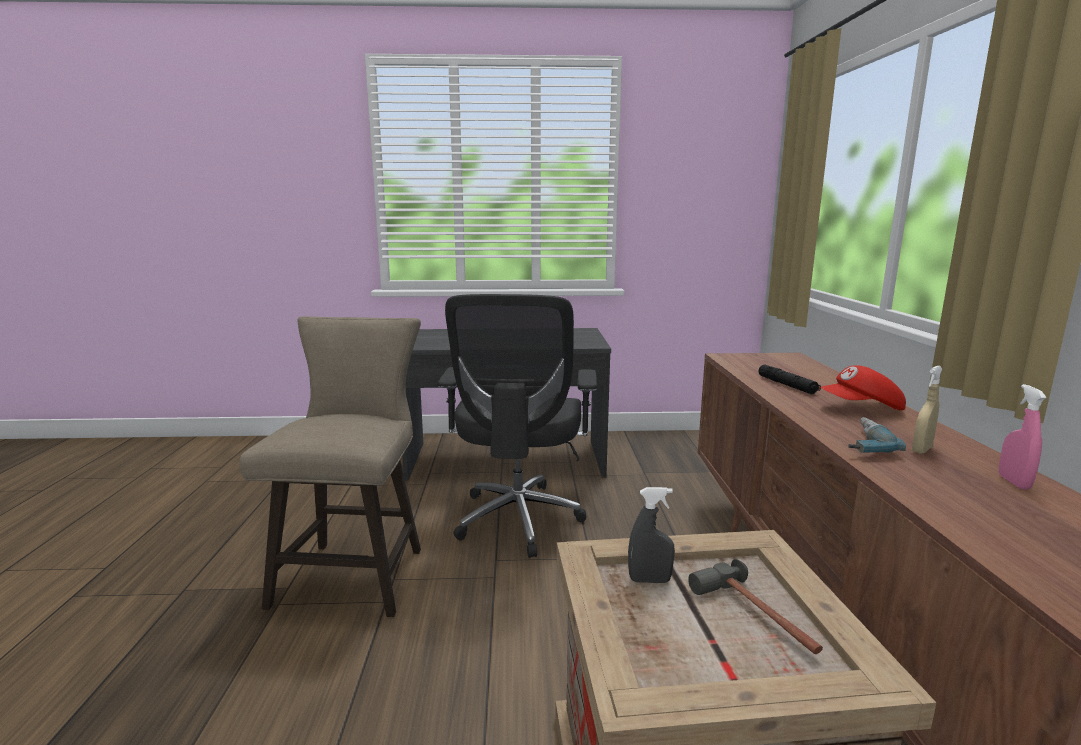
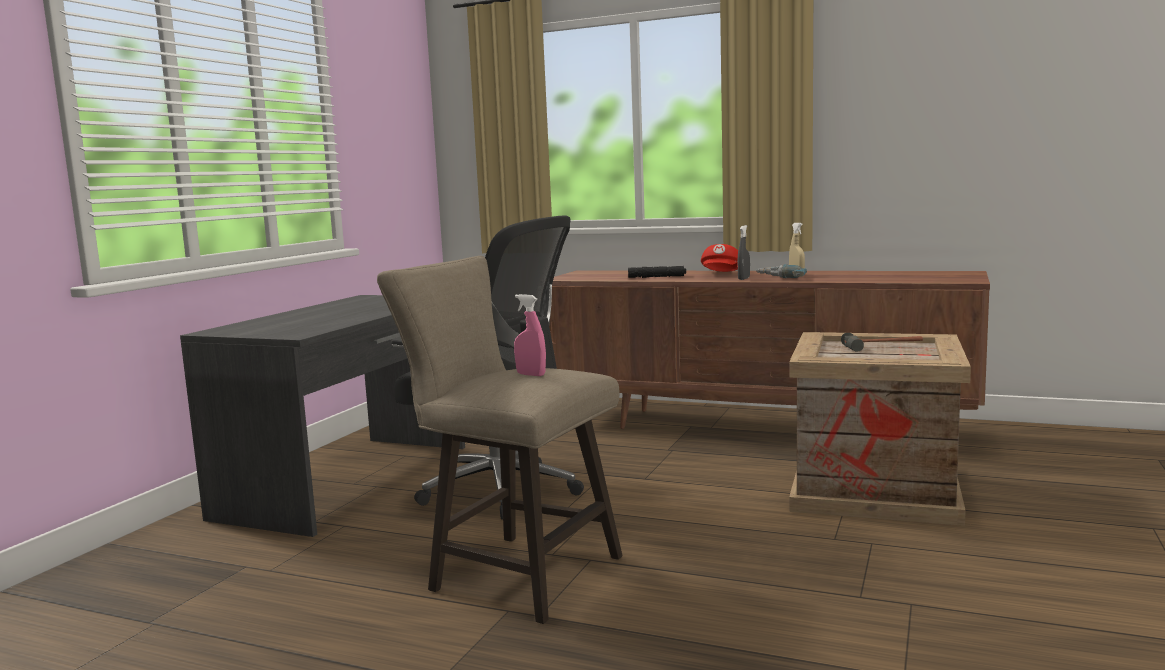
camera: 65 degrees left, 5 degrees down
grey spray bottle [628,487,675,583] -> grey spray bottle moved to [738,225,750,280]
pink spray bottle [999,384,1047,489] -> pink spray bottle moved to [514,294,546,376]

